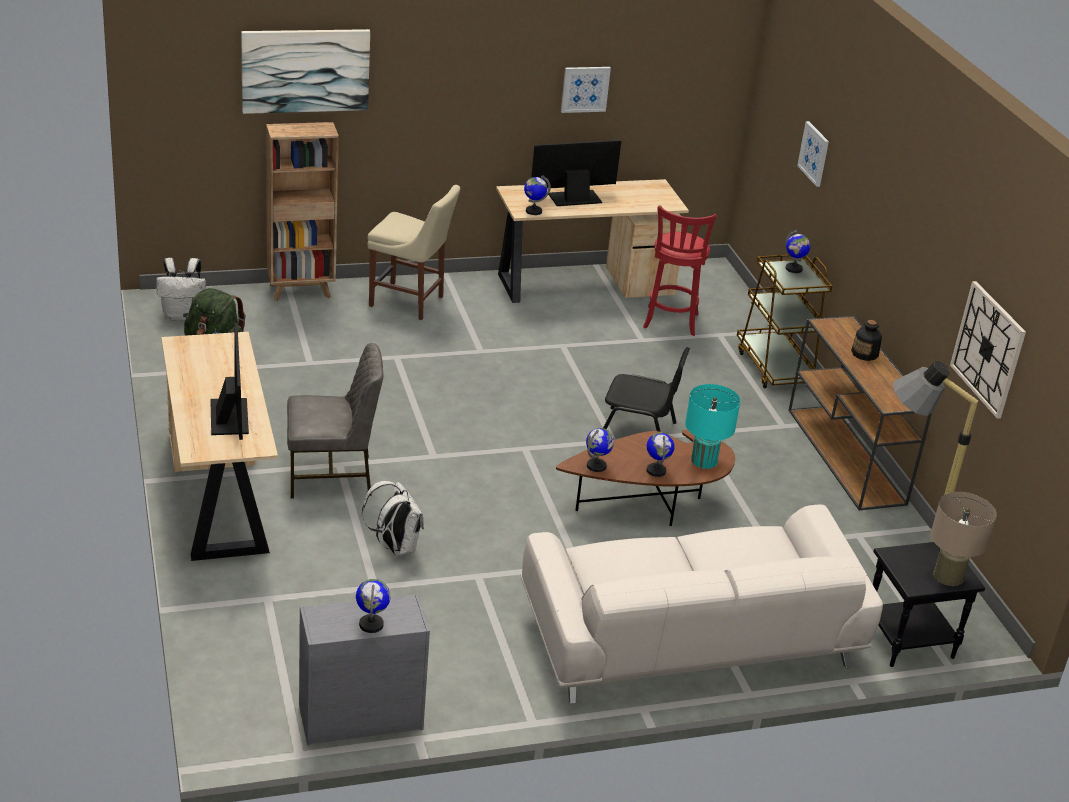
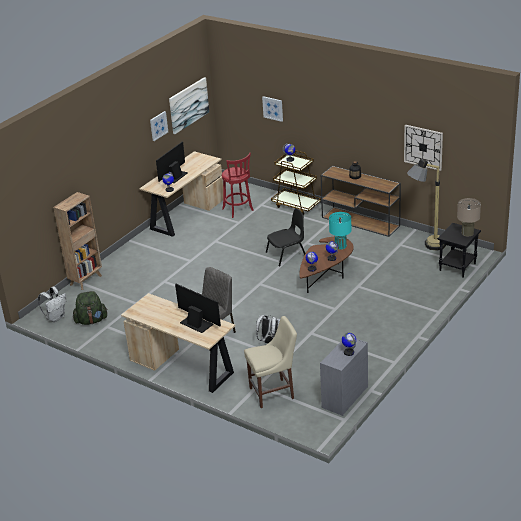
camera: 35 degrees left, 0 degrees up
picture [241,29,370,114] -> picture moved to [169,77,209,134]
beige chair [367,185,460,320] -> beige chair moved to [244,316,297,408]
white sofa [520,504,883,704] -> none

